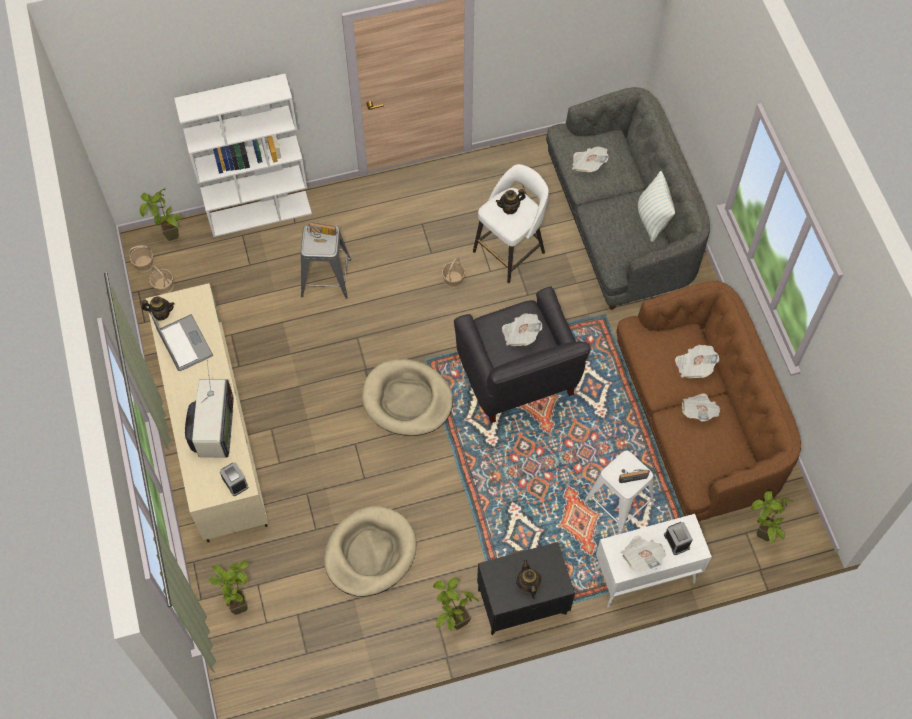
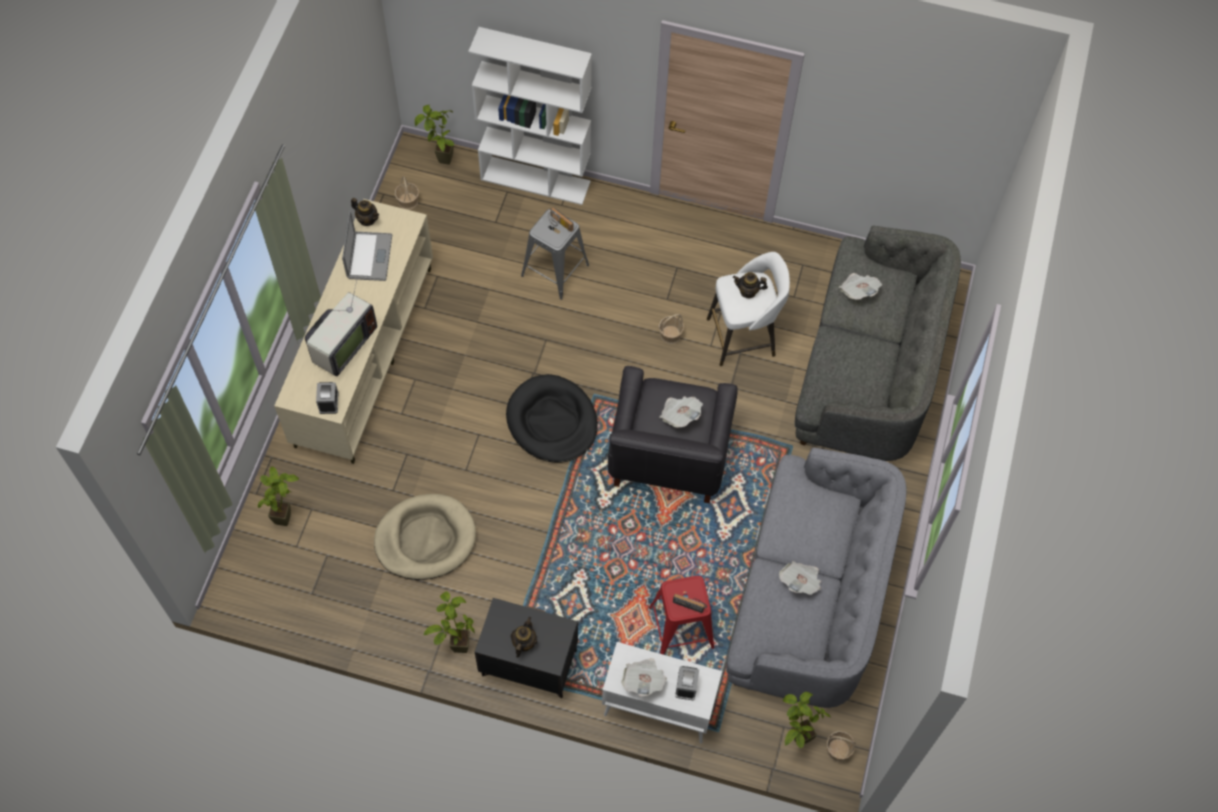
camera: 30 degrees right, 0 degrees up
basket [128,245,154,273] -> basket moved to [826,731,856,762]
beige dog bed [362,359,453,436] -> black dog bed [506,374,598,463]
white stool [584,450,654,534] -> red stool [649,576,714,655]
brown sofa [616,281,801,521] -> grey sofa [726,448,907,708]
pillow [638,171,675,242] -> none
newspaper [675,345,719,378] -> none

